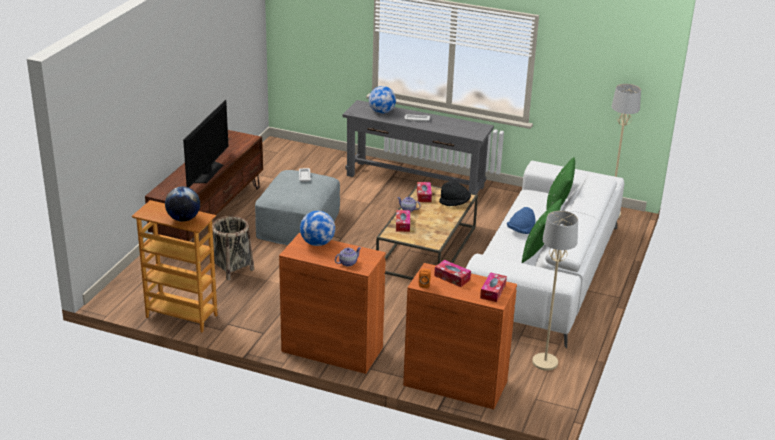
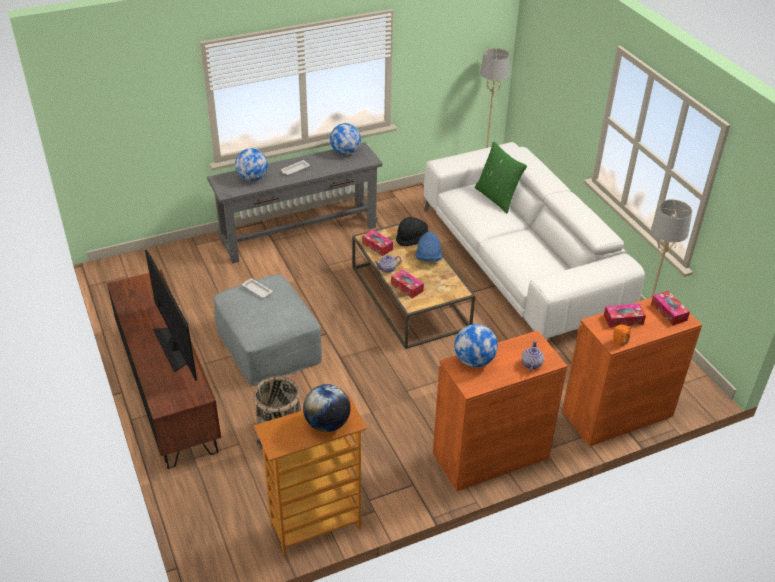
camera: 45 degrees left, 10 degrees up
blue hat [507,207,536,234] -> blue hat moved to [415,232,442,261]
green pillow [522,199,562,263] -> none
none -> globe [330,123,361,155]

